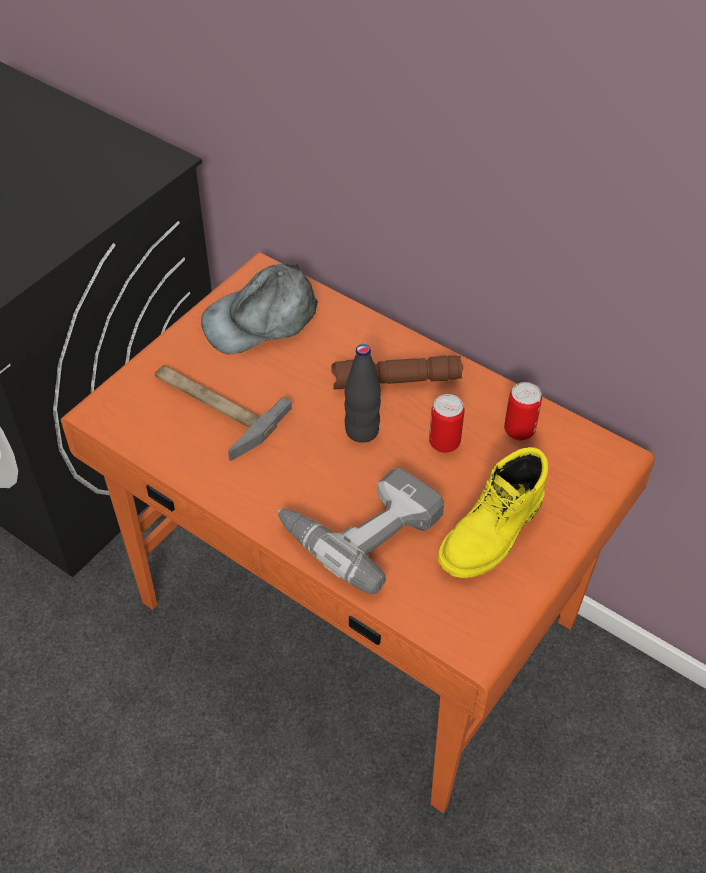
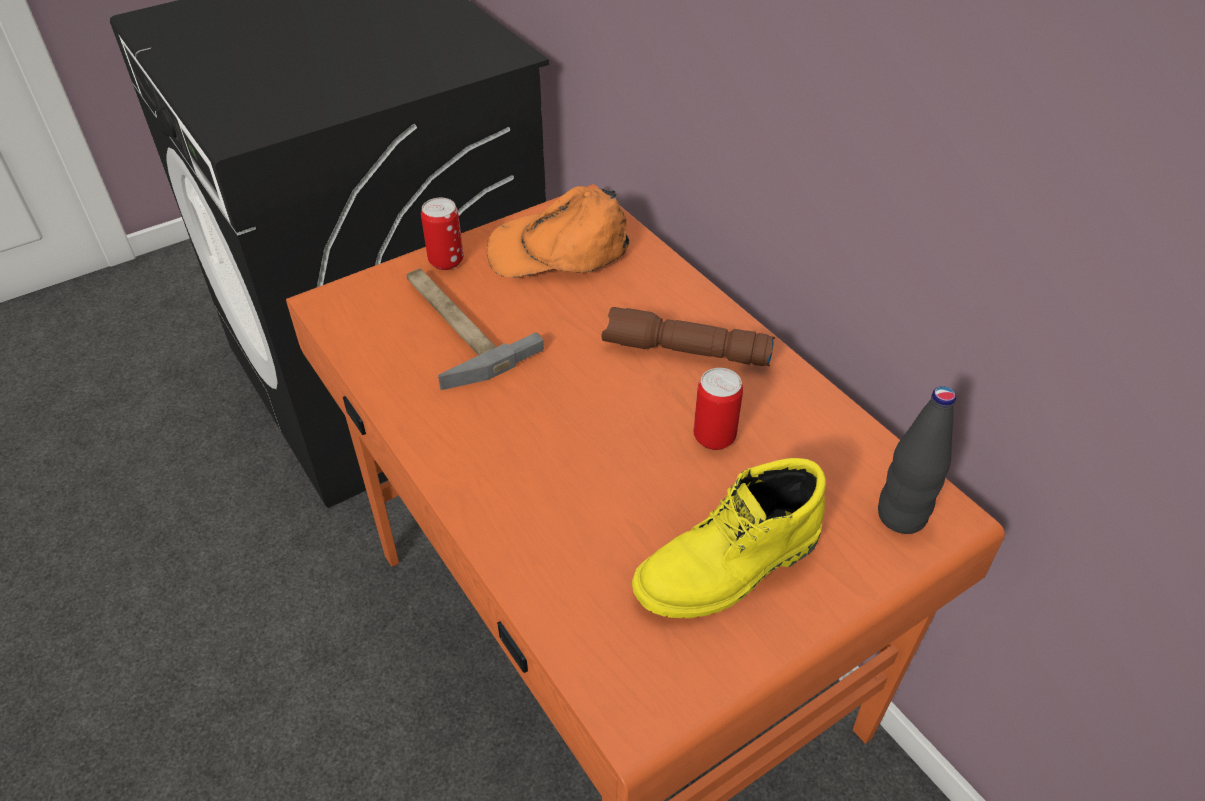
camera: 20 degrees right, 5 degrees down
grey cap [201,263,318,354] -> orange cap [487,186,629,278]
power drill [278,468,444,594] -> none
black bottle [344,344,381,443] -> black bottle moved to [878,386,956,534]
can [504,382,542,441] -> can moved to [421,198,464,270]

